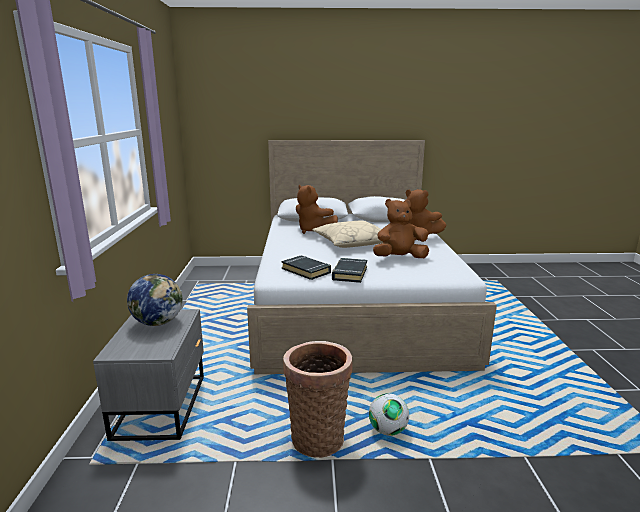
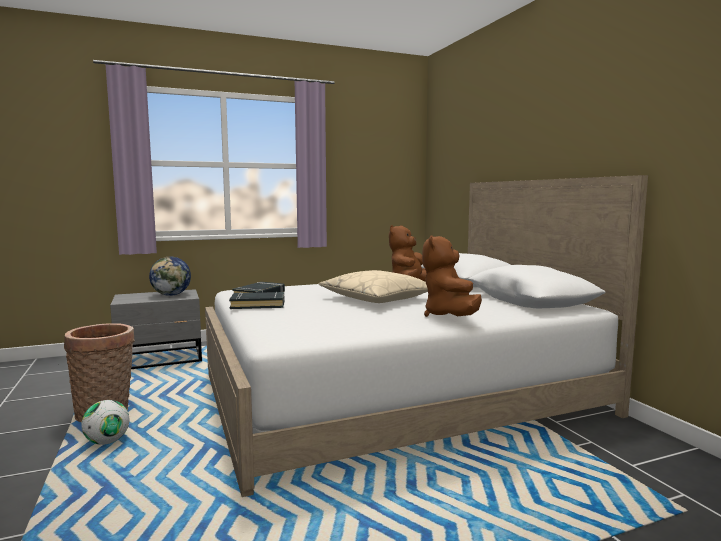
camera: 70 degrees right, 10 degrees down
brown plush toy [373,199,429,258] -> none

